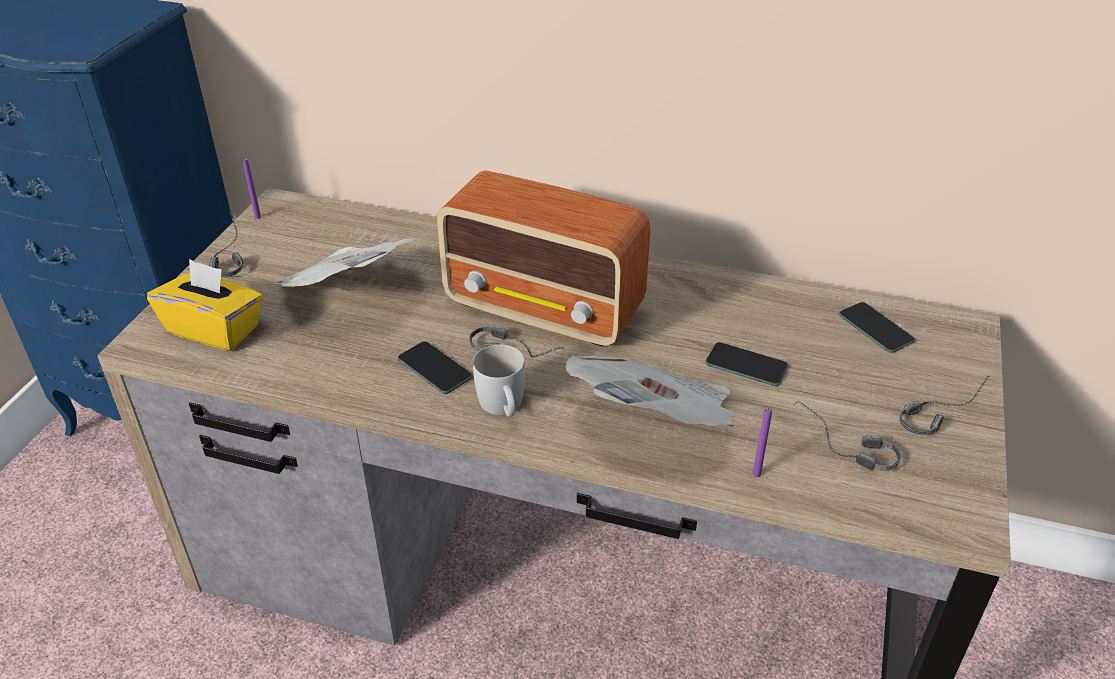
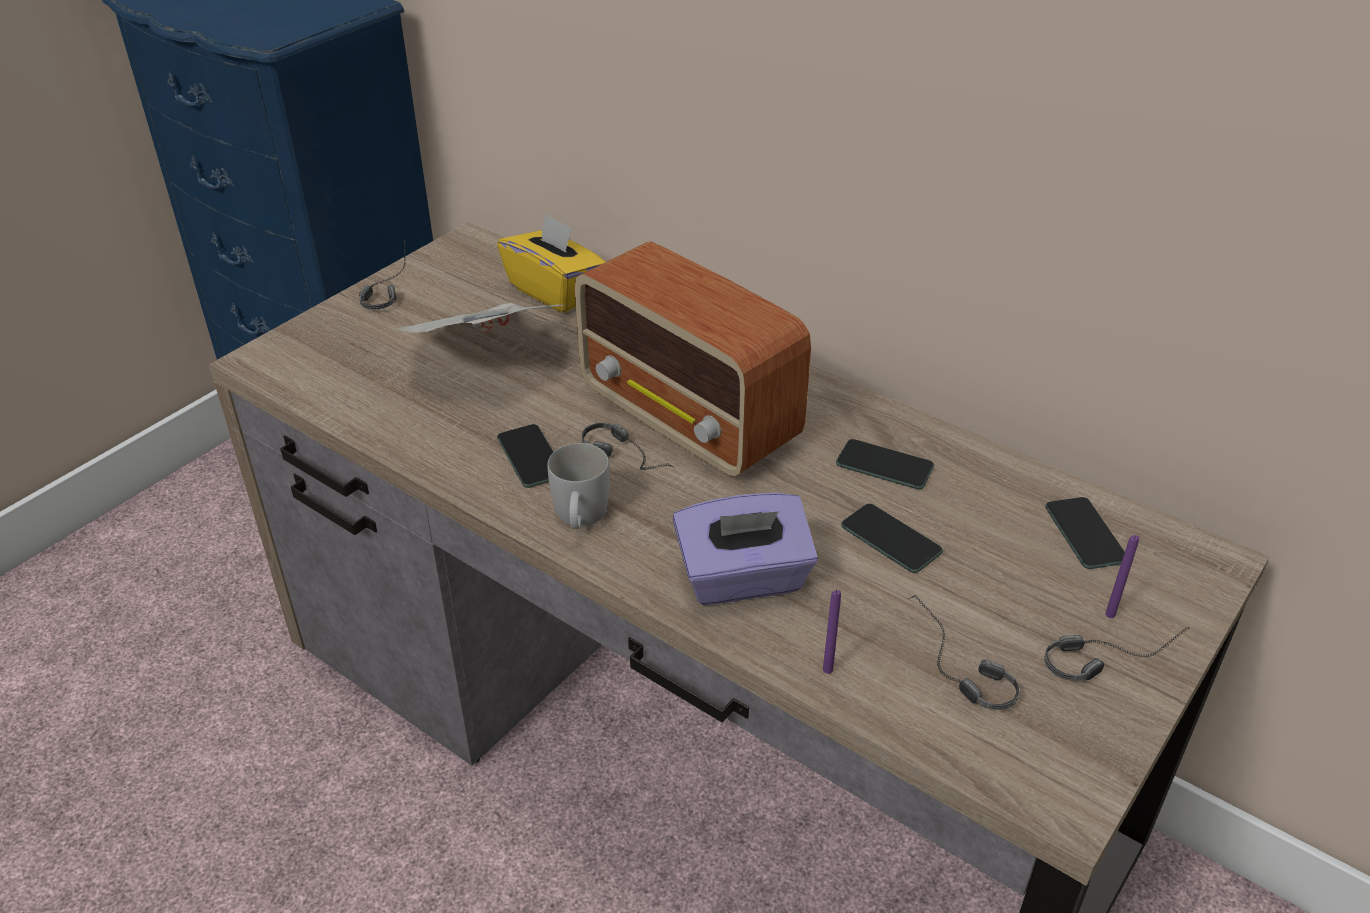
camera: 20 degrees right, 0 degrees up
yellow tissue box [147,259,263,351] -> yellow tissue box moved to [497,213,606,313]
purple candle [243,159,261,219] -> purple candle moved to [1105,535,1140,618]
newspaper [566,356,737,428] -> purple tissue box [673,493,818,605]
none -> phone [836,439,934,489]

